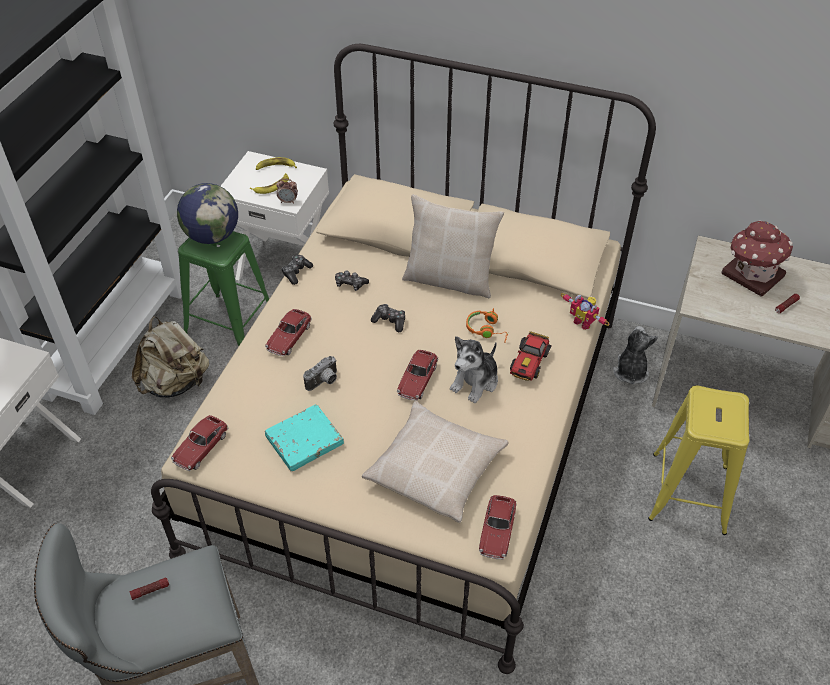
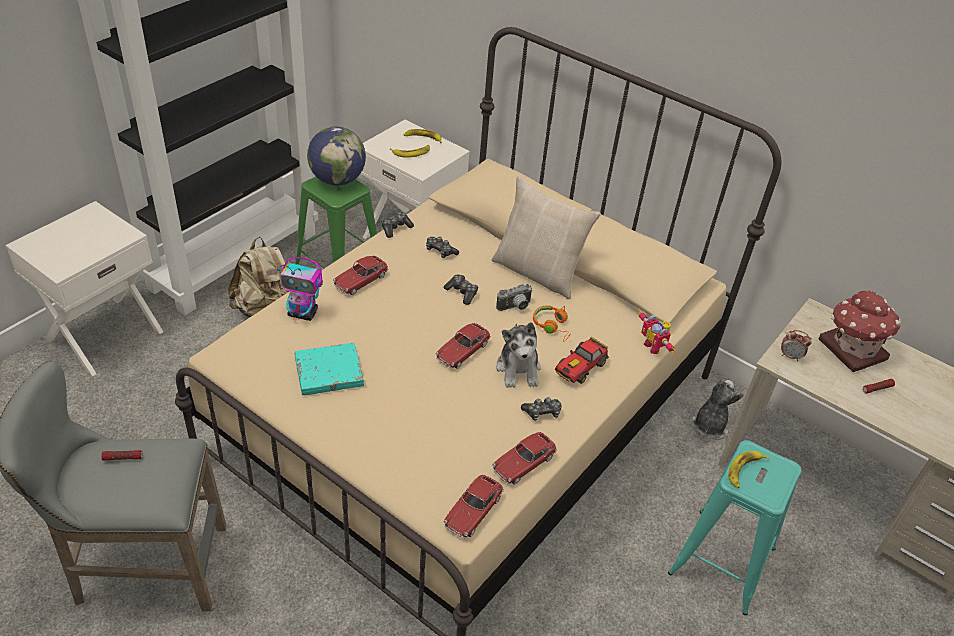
camera: 15 degrees right, 5 degrees down
toy car [171,415,228,471] -> toy car moved to [492,432,557,485]
alarm clock [276,179,298,204] -> alarm clock moved to [781,330,812,361]
camera [303,356,337,391] -> camera moved to [496,284,533,311]
beige pillow [362,401,509,523] -> none
plush toy [450,336,498,403] -> plush toy turned 60 degrees counterclockwise [496,322,541,388]
yellow stool [648,385,749,535] -> turquoise stool [668,440,802,615]
none -> toy robot [277,257,323,321]
none -> game controller [521,397,562,421]
none -> banana [728,451,769,488]

